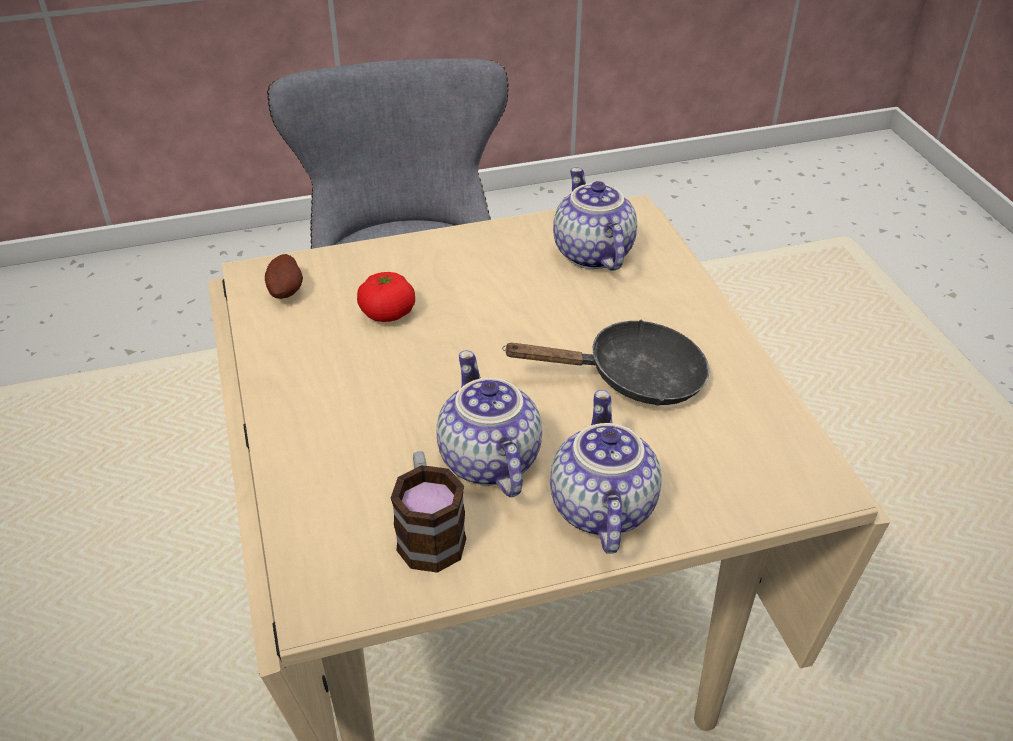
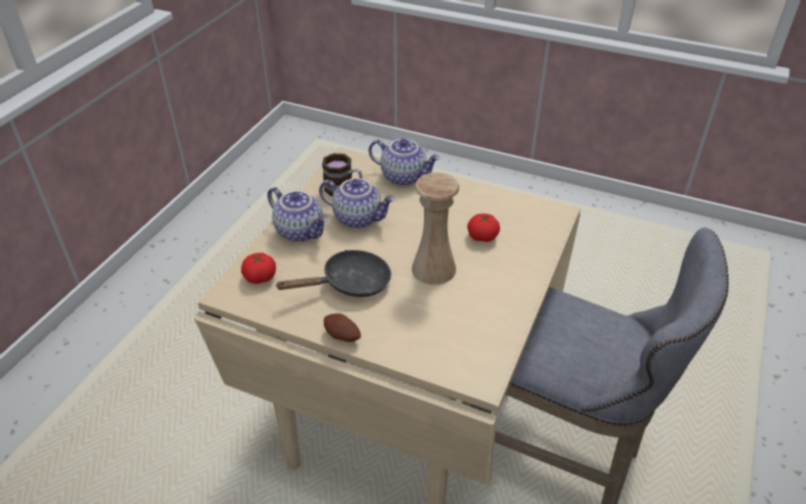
camera: 130 degrees right, 0 degrees up
potato [265,254,303,299] -> potato moved to [324,313,361,342]
black frying pan [502,320,709,405] -> black frying pan turned 150 degrees counterclockwise [275,250,392,297]
teapot [553,167,637,271] -> teapot moved to [369,139,440,186]
none -> tomato [241,253,276,284]
none -> beige vase [412,173,459,285]

